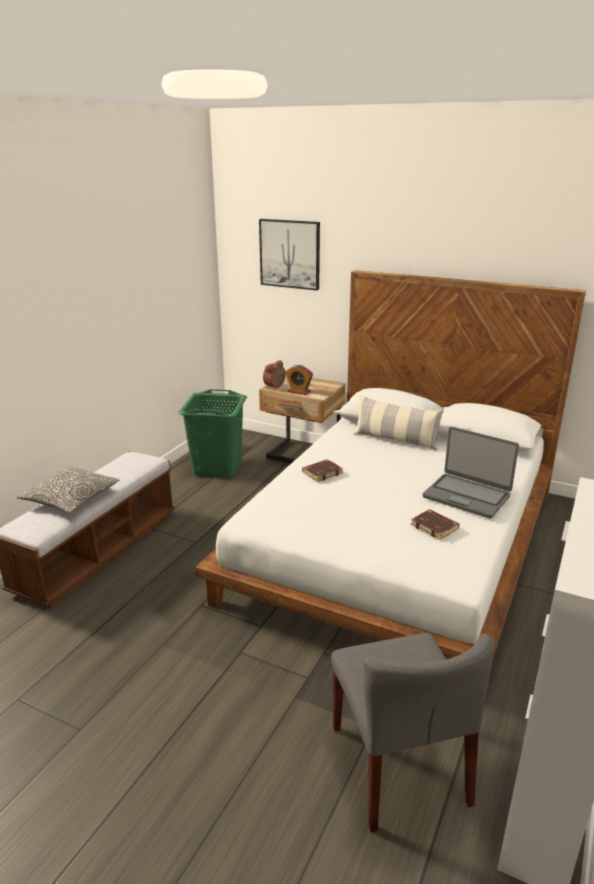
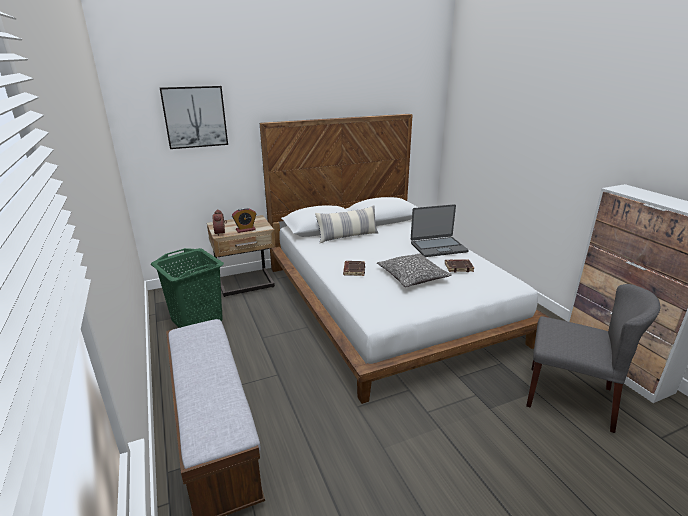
camera: 50 degrees left, 0 degrees up
pillow [17,466,120,513] -> pillow moved to [377,253,452,287]

